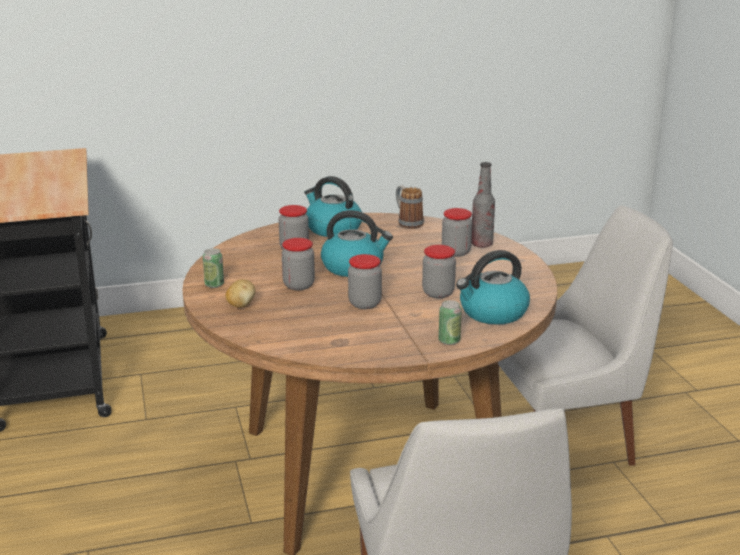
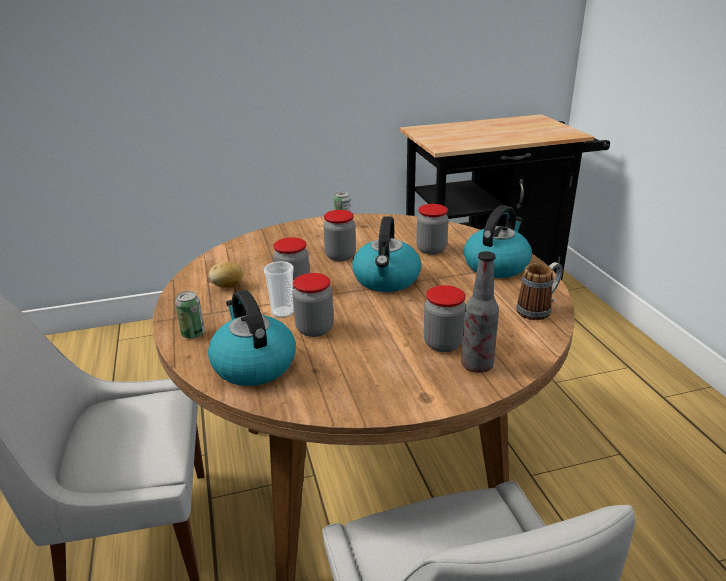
camera: 90 degrees right, 5 degrees up
potato [226,279,256,307] -> potato moved to [209,262,243,288]
none -> cup [264,261,294,318]

